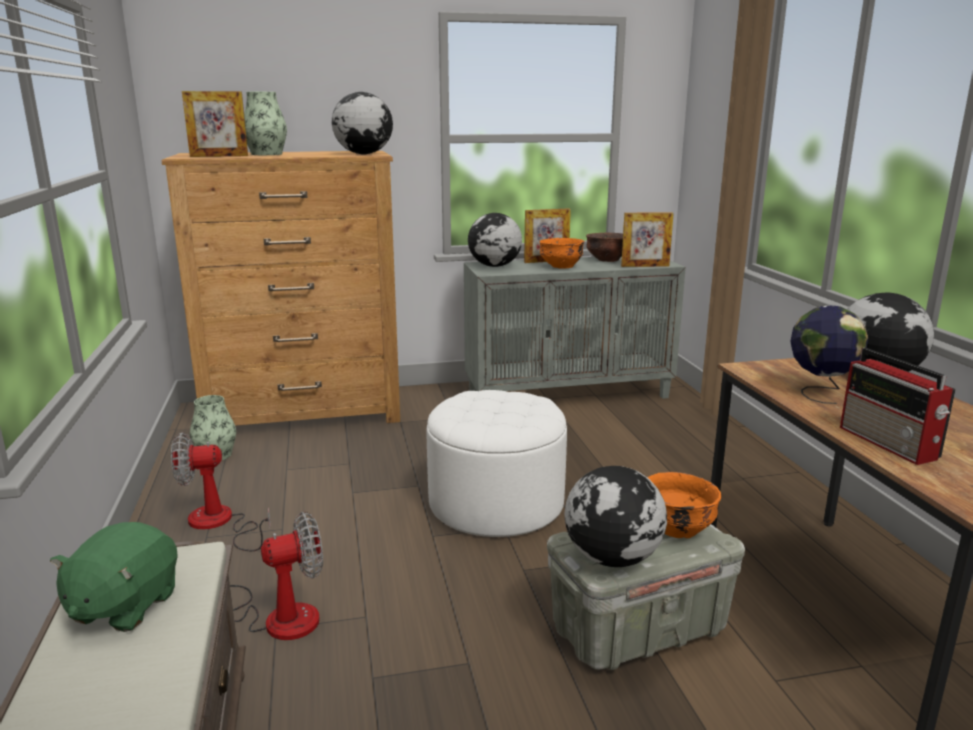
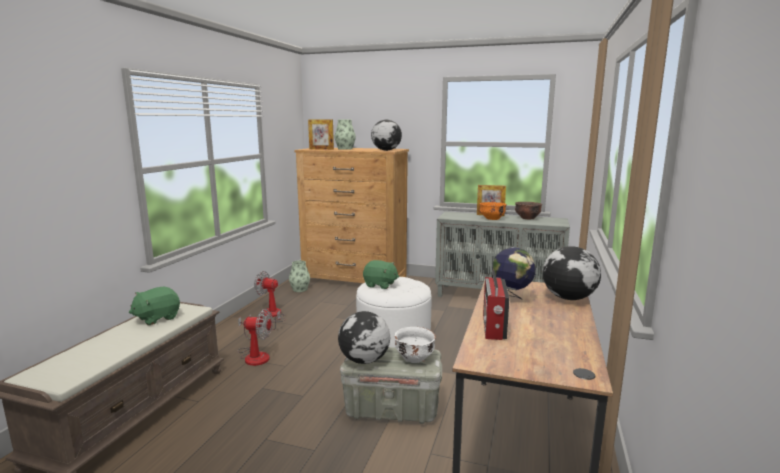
camera: 30 degrees right, 5 degrees down
globe [468,213,522,267] -> none
picture frame [621,212,674,267] -> none
orange bowl [648,472,721,538] -> white bowl [395,327,436,363]
none -> green plush toy [363,260,399,289]

